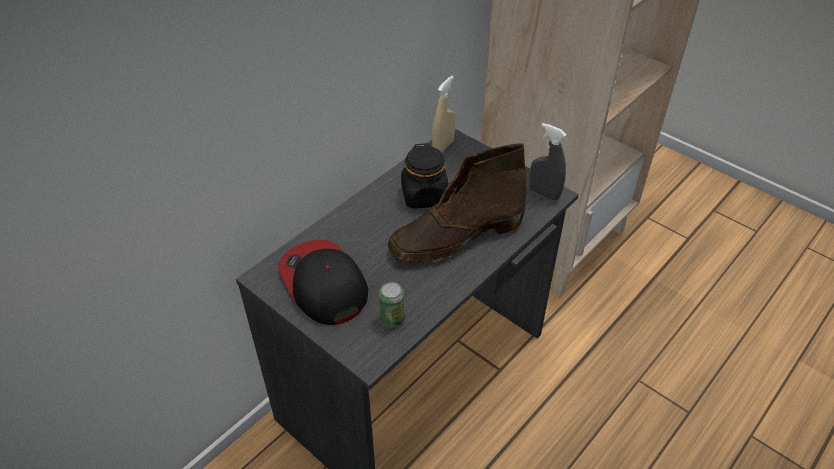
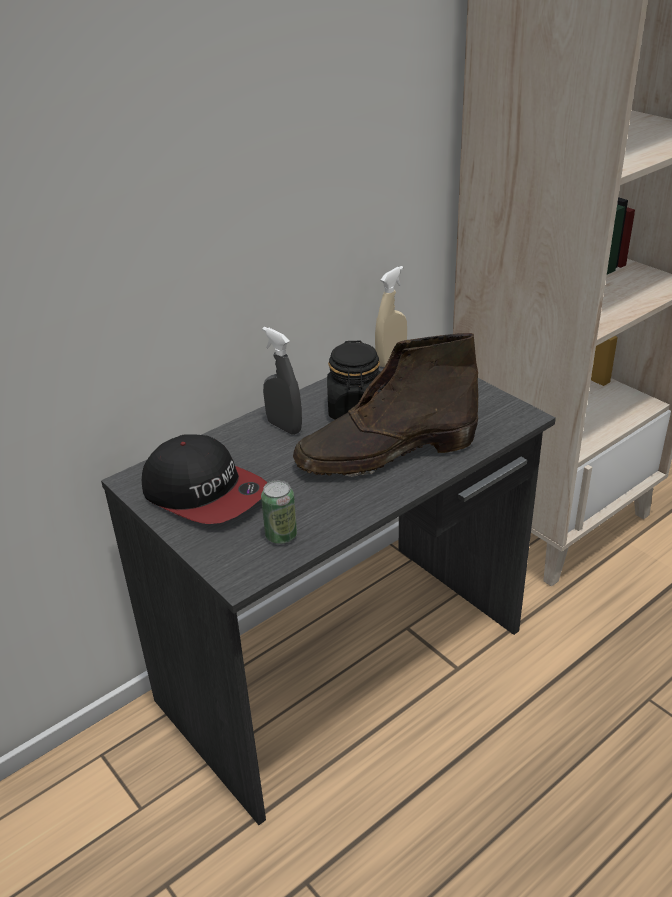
camera: 10 degrees right, 10 degrees down
cap [279,240,368,325] -> cap turned 150 degrees clockwise [142,434,267,524]
grey spray bottle [530,123,567,200] -> grey spray bottle moved to [262,327,302,435]

